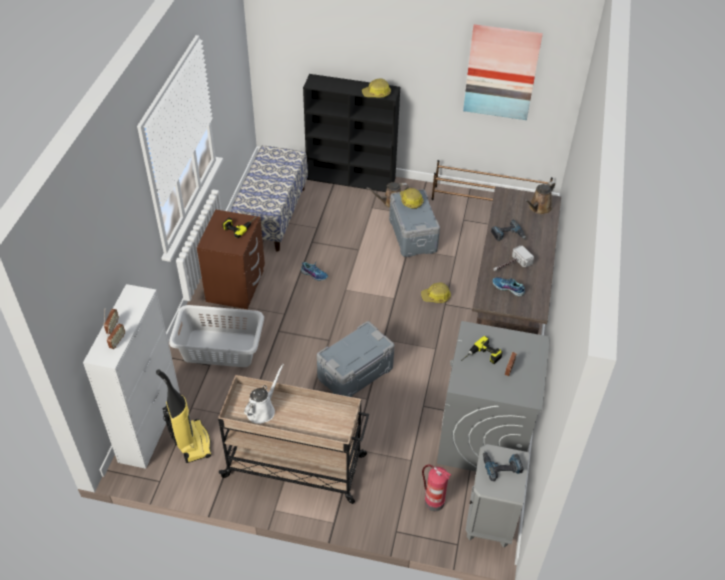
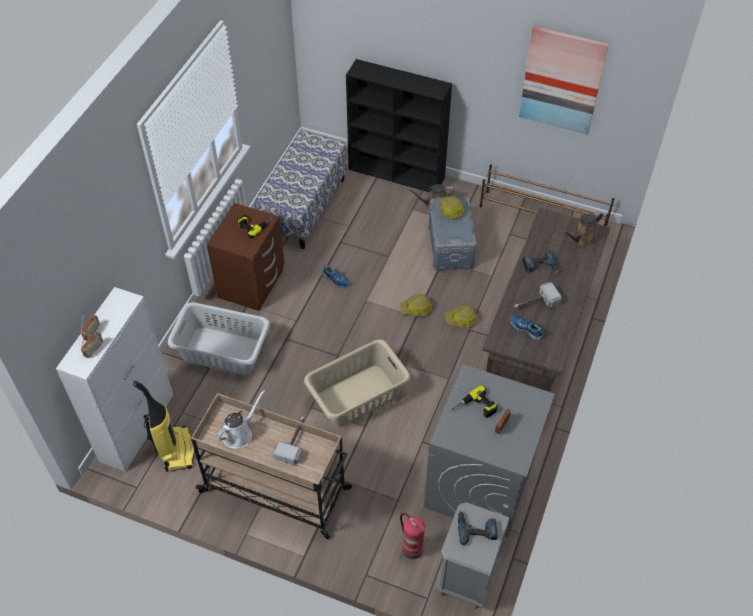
camera: 10 degrees right, 5 degrees up
grey storage box [317,321,394,397] -> beige laundry basket [304,340,410,427]
hard hat [362,78,391,98] -> hard hat moved to [400,294,432,316]
none -> hammer [273,416,305,465]

